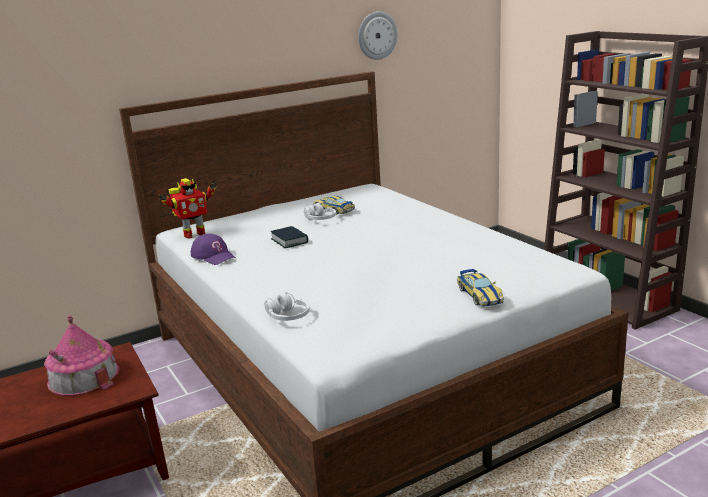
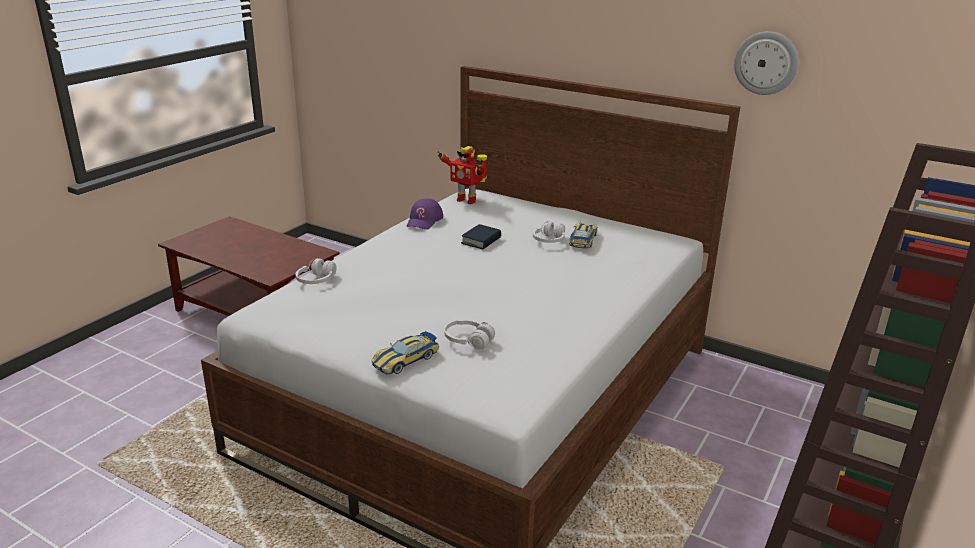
camera: 60 degrees right, 5 degrees up
toy house [44,315,119,396] -> none
none -> white headphones [444,319,495,350]

